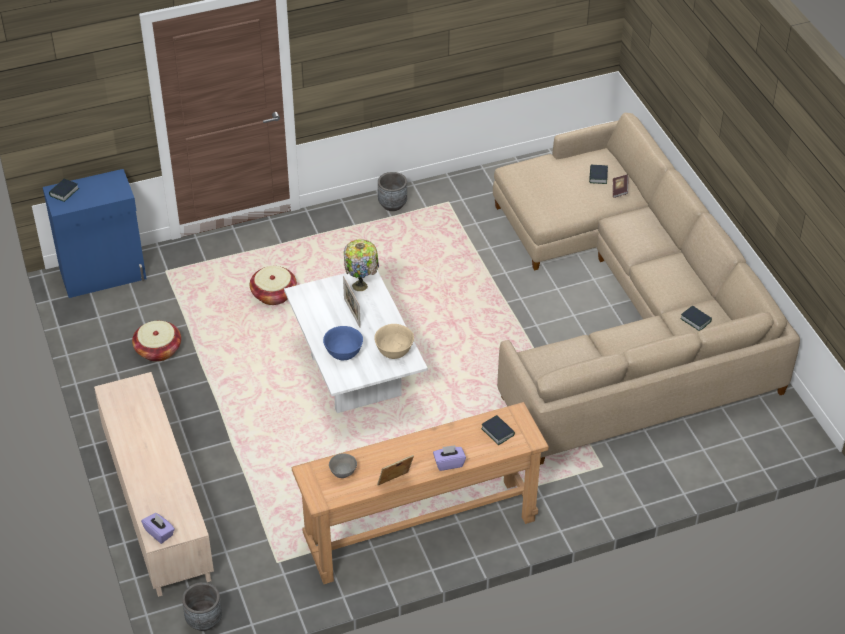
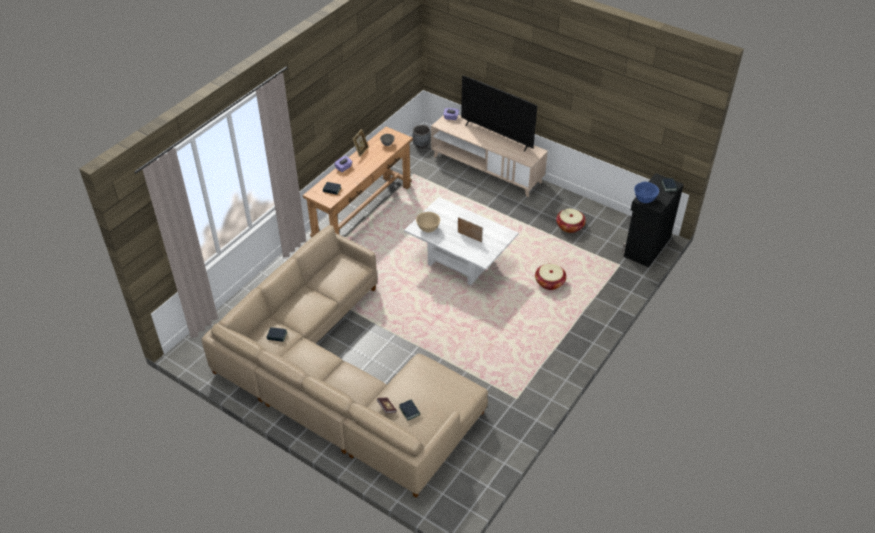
camera: 145 degrees right, 0 degrees up
blue cabinet [43,169,146,298] -> black cabinet [622,173,684,267]
blue bowl [323,326,363,360] -> blue bowl moved to [634,182,659,203]
table lamp [344,239,379,291] -> none
grey planter [378,172,407,211] -> none
none -> television [461,75,537,151]

